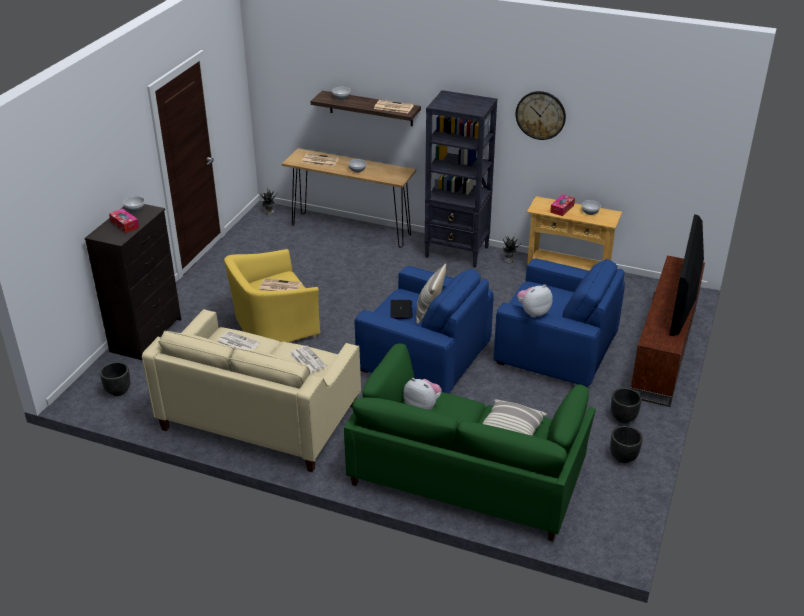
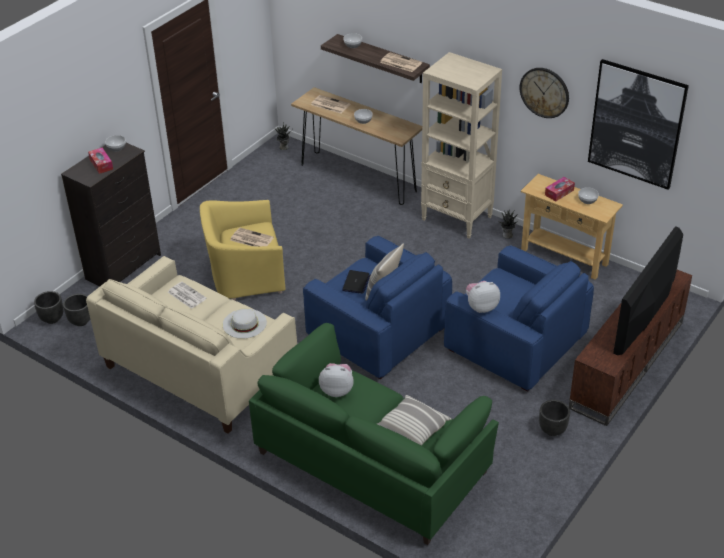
camera: 15 degrees right, 5 degrees up
newspaper [290,346,327,373] -> white hat [223,309,267,339]
plush toy [403,378,442,410] -> plush toy turned 45 degrees counterclockwise [319,363,354,397]
black bookcase [424,90,497,268] -> beige bookcase [421,52,502,239]
black planter [610,426,643,463] -> black planter moved to [34,291,63,324]
none -> picture [588,59,689,190]

